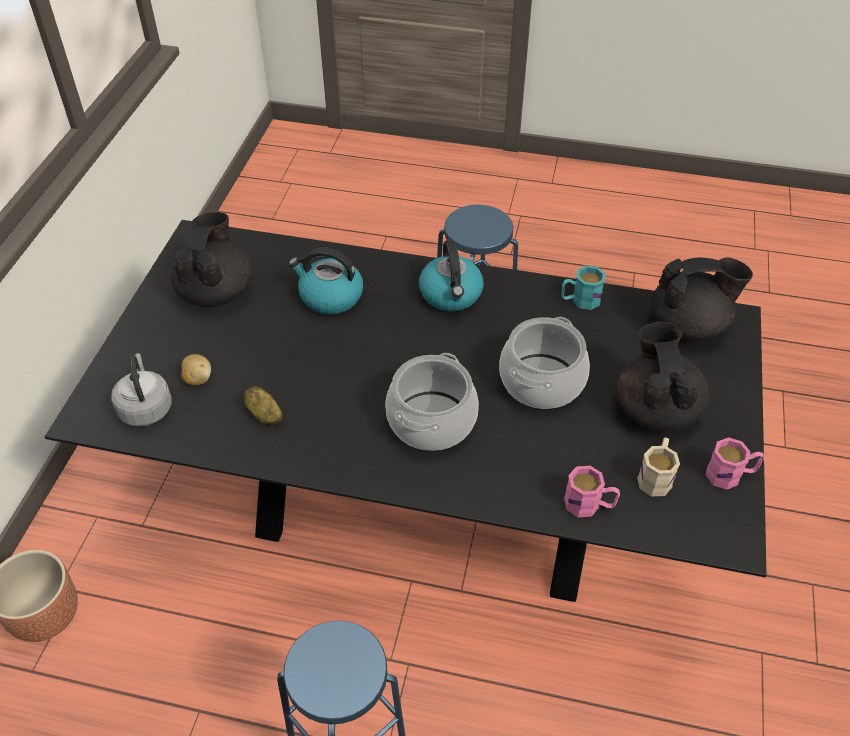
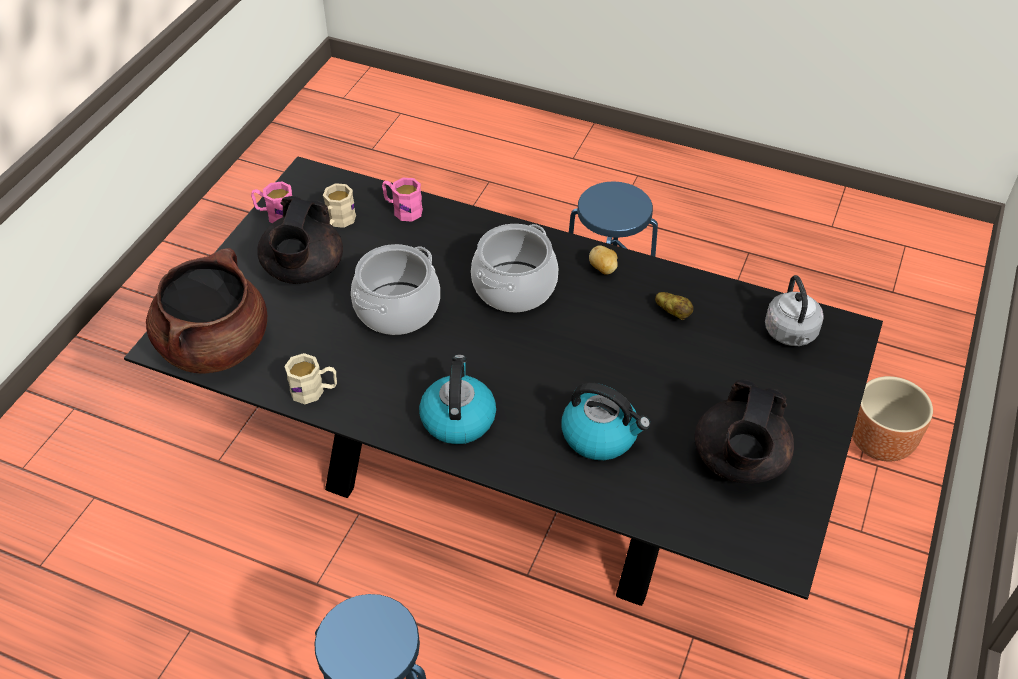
camera: 170 degrees left, 0 degrees up
potato [181,354,211,386] -> potato moved to [589,246,618,275]
turquoise mug [561,265,605,310] -> beige mug [284,353,337,404]
black teapot [651,257,753,340] -> brown cooking pot [146,248,267,373]

